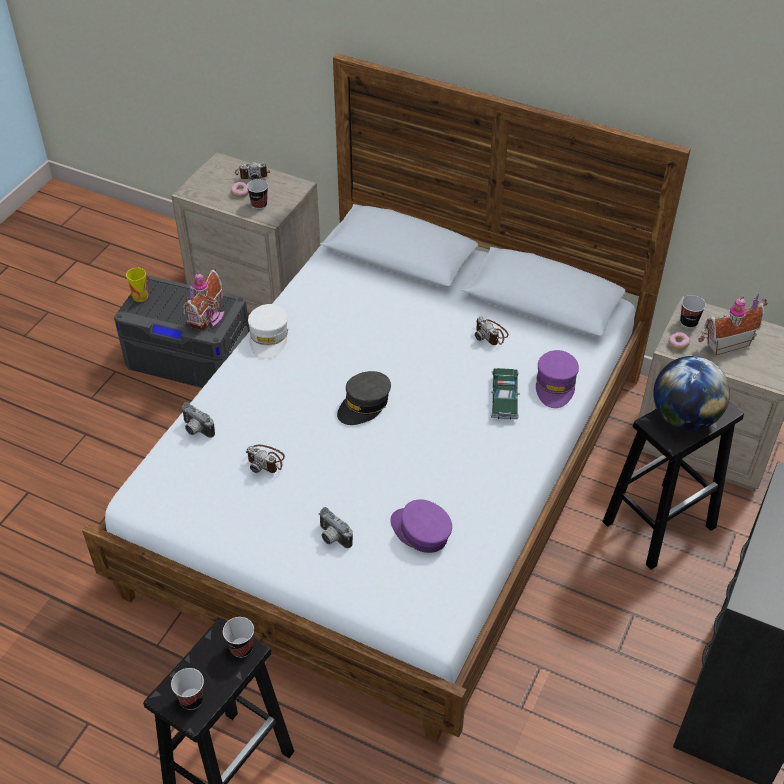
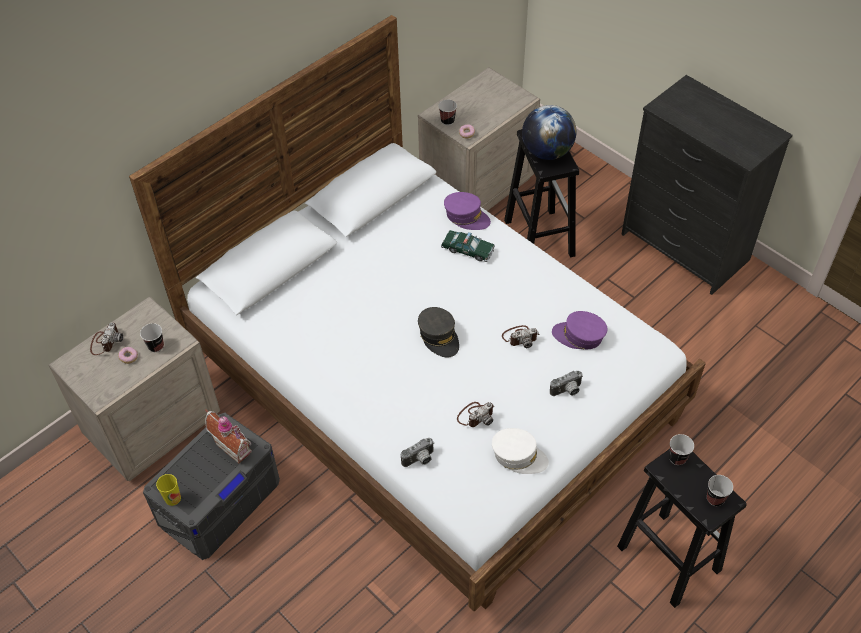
camera: 70 degrees left, 5 degrees up
white cap [248,304,288,359] -> white cap moved to [492,428,549,474]
purple cap [390,499,452,553] -> purple cap turned 45 degrees clockwise [552,311,608,349]
camera [475,317,509,345] -> camera moved to [502,325,539,348]
toy house [698,293,767,355] -> none

